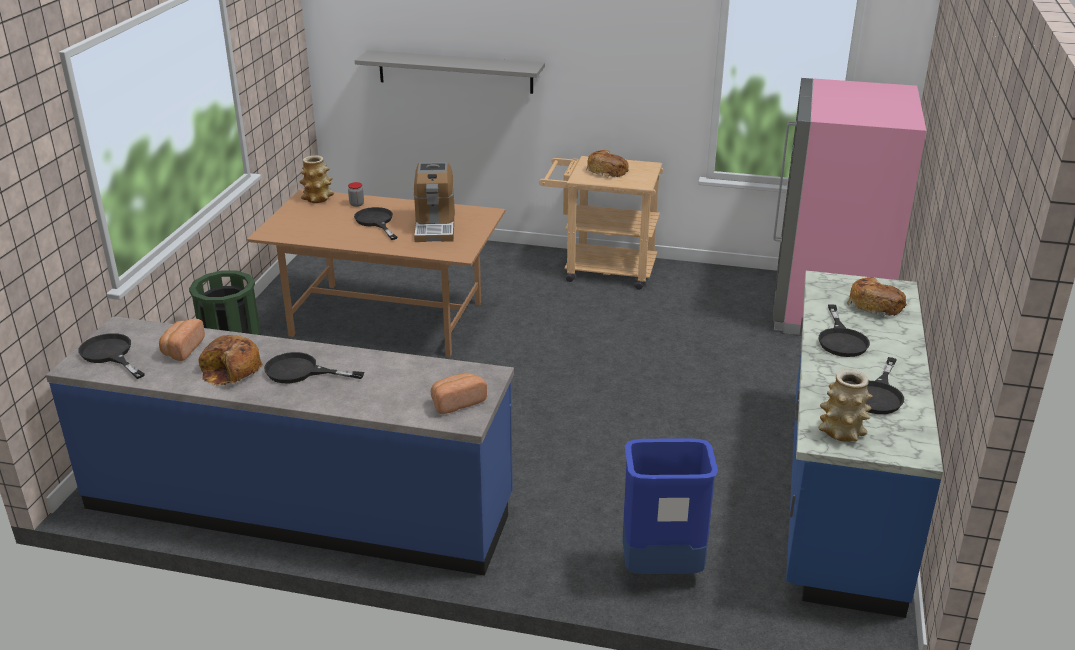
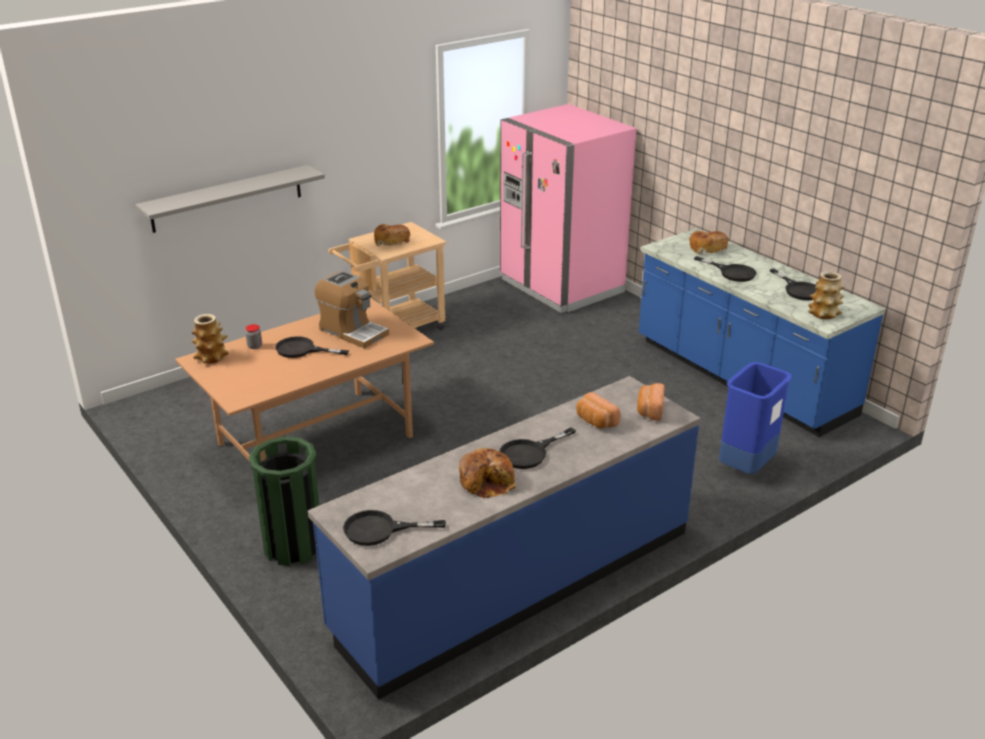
camera: 50 degrees left, 0 degrees up
bread [159,319,205,361] -> bread moved to [576,392,621,428]

